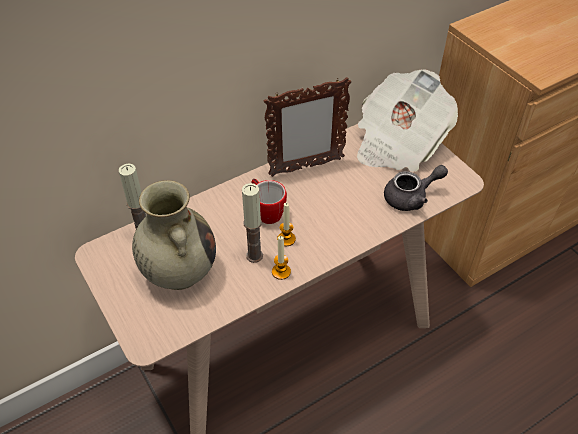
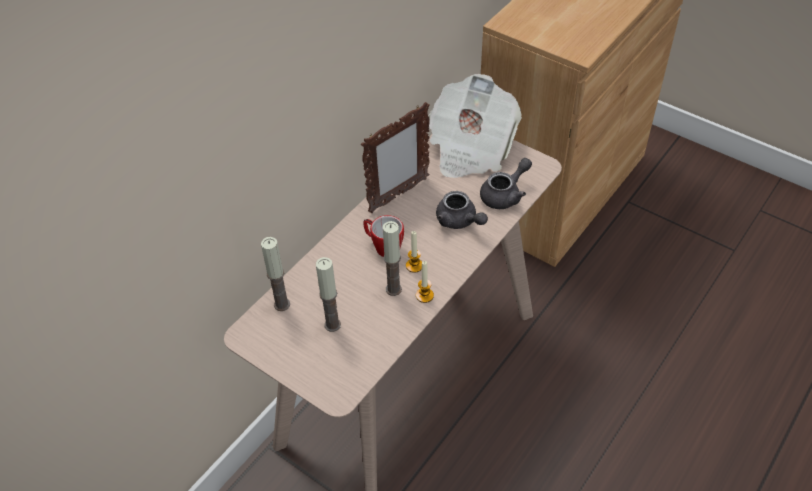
camera: 20 degrees left, 0 degrees up
beige vase [132,180,216,290] -> candle [316,257,341,332]
none -> grey teapot [436,191,488,229]

